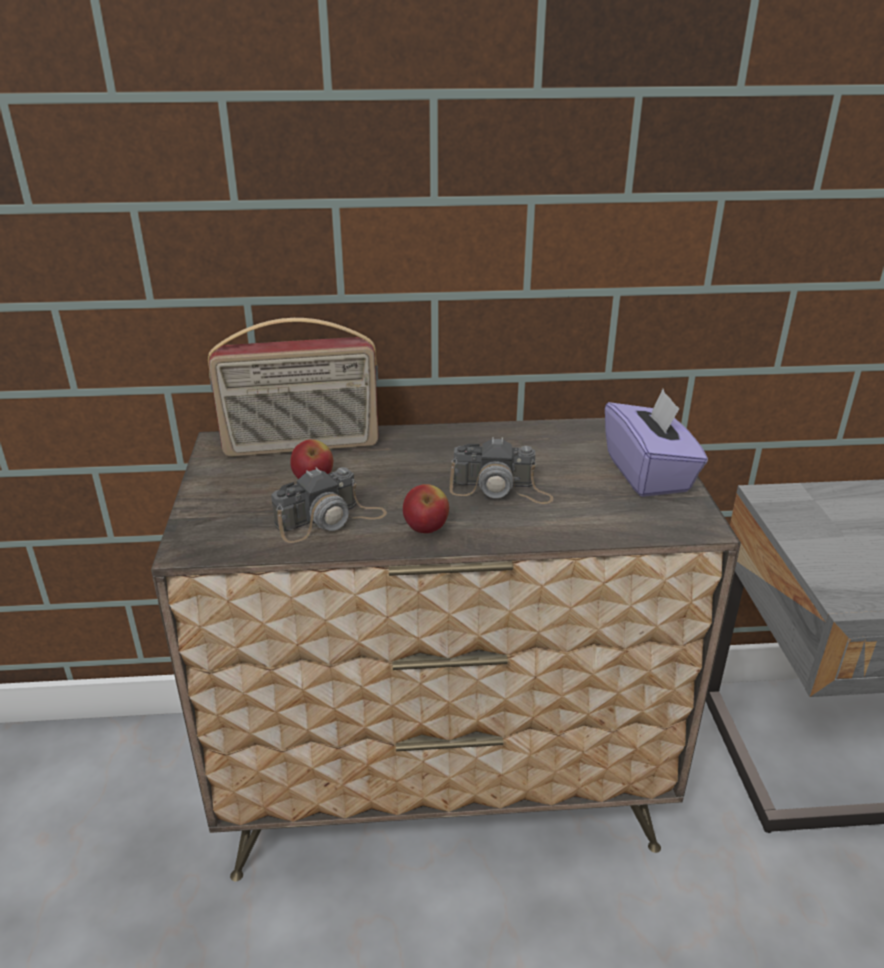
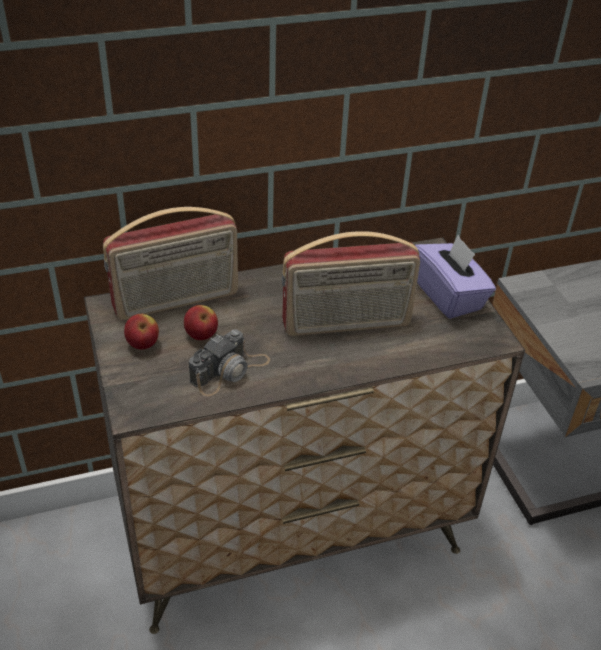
camera: 15 degrees left, 10 degrees up
apple [403,484,449,533] -> apple moved to [124,314,159,350]
camera [450,437,553,504] -> radio [281,231,420,336]

